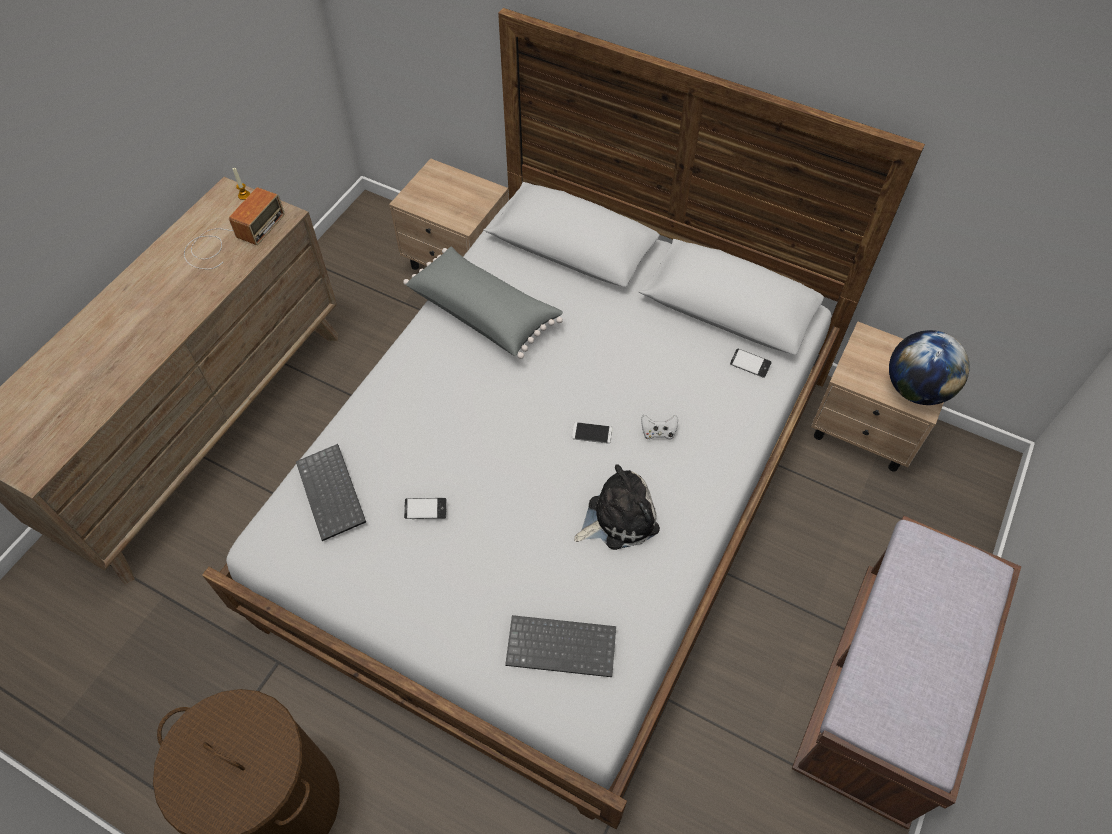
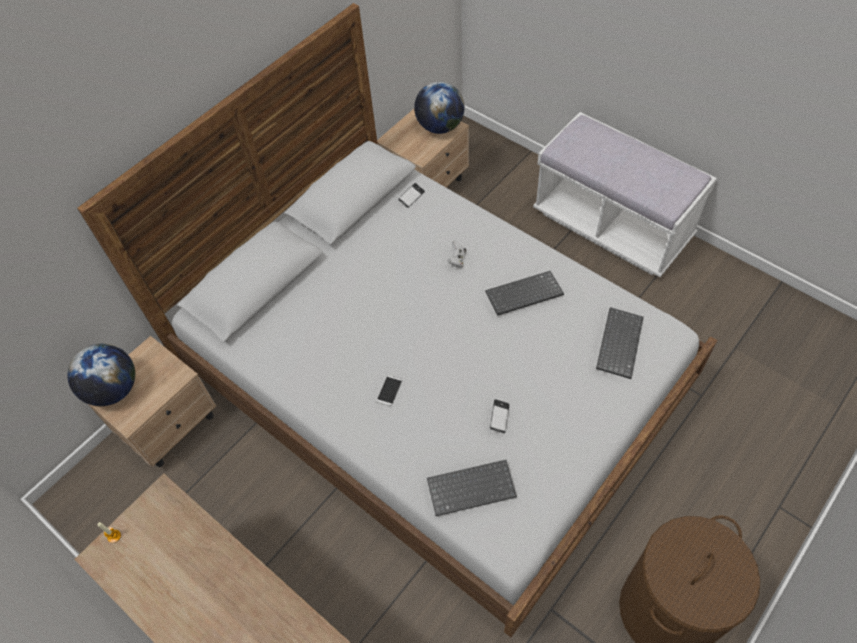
camera: 75 degrees left, 0 degrees up
radio [184,187,285,269] -> none
grey pillow [403,247,563,359] -> none
phone [572,422,613,444] -> phone moved to [377,375,402,406]
plush toy [574,464,660,550] -> keyboard [485,271,564,316]
brown bench [792,516,1021,829] -> white bench [533,112,717,277]
none -> globe [67,343,135,406]

